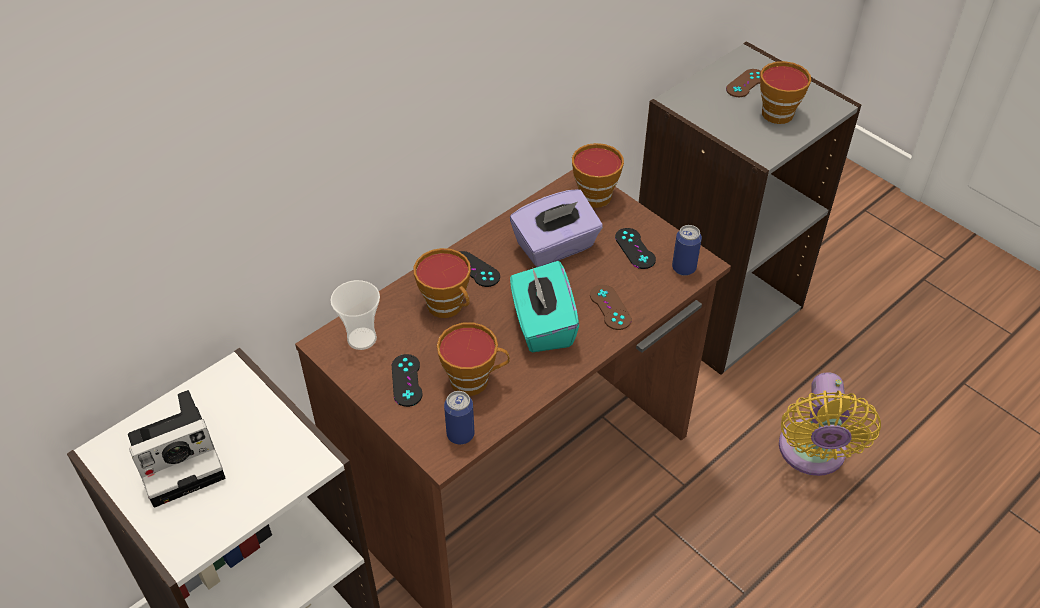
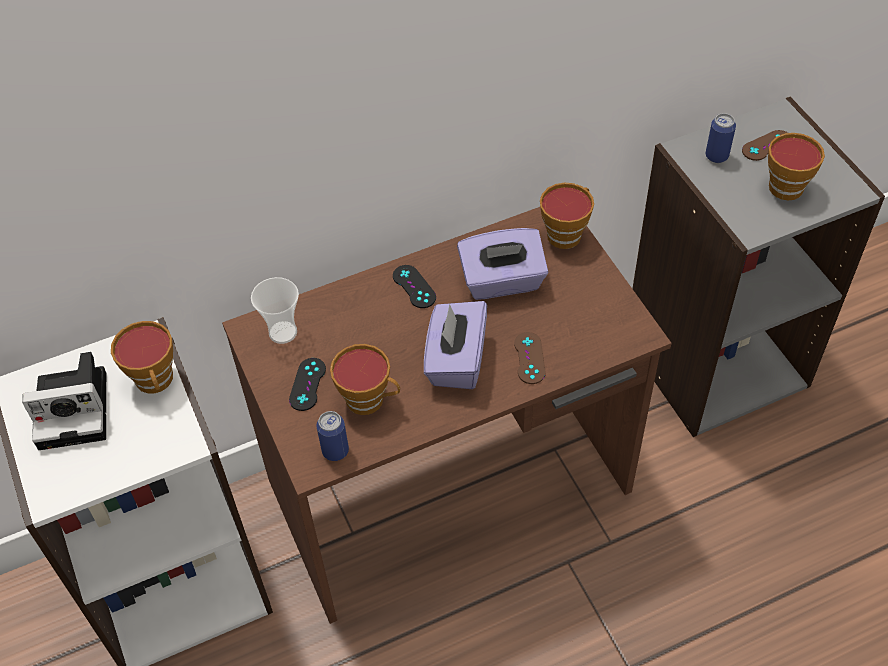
camera: 20 degrees right, 5 degrees up
cup [414,248,471,318] -> cup moved to [111,321,173,394]
turquoise tissue box [510,261,579,352] -> purple tissue box [424,301,487,389]
black game controller [615,228,656,269] -> none
can [672,225,702,276] -> can moved to [705,113,736,163]
yellow fan [779,372,881,476] -> none

